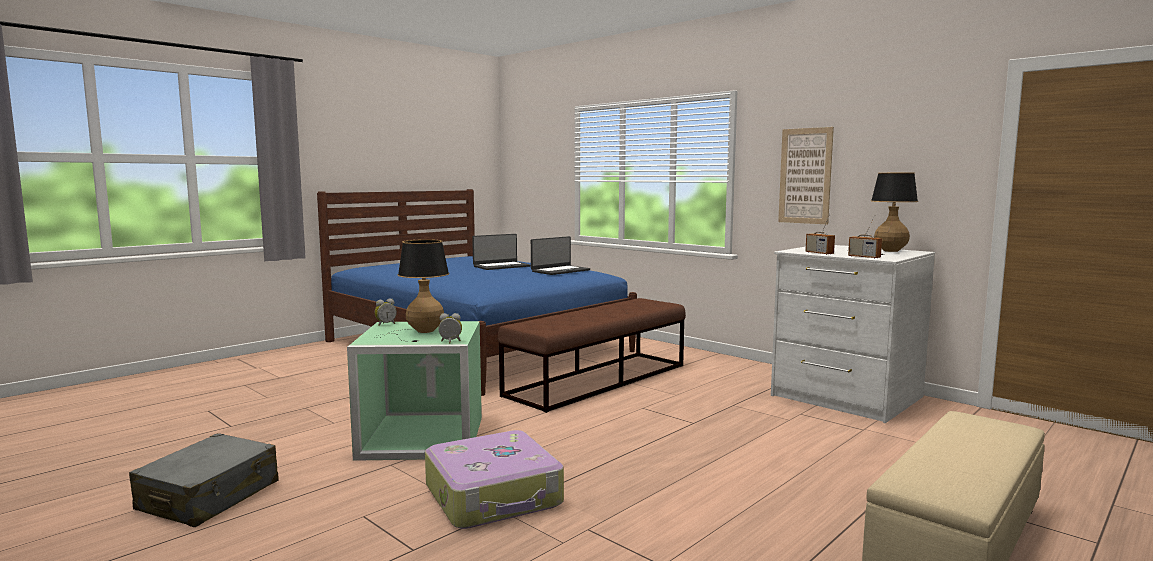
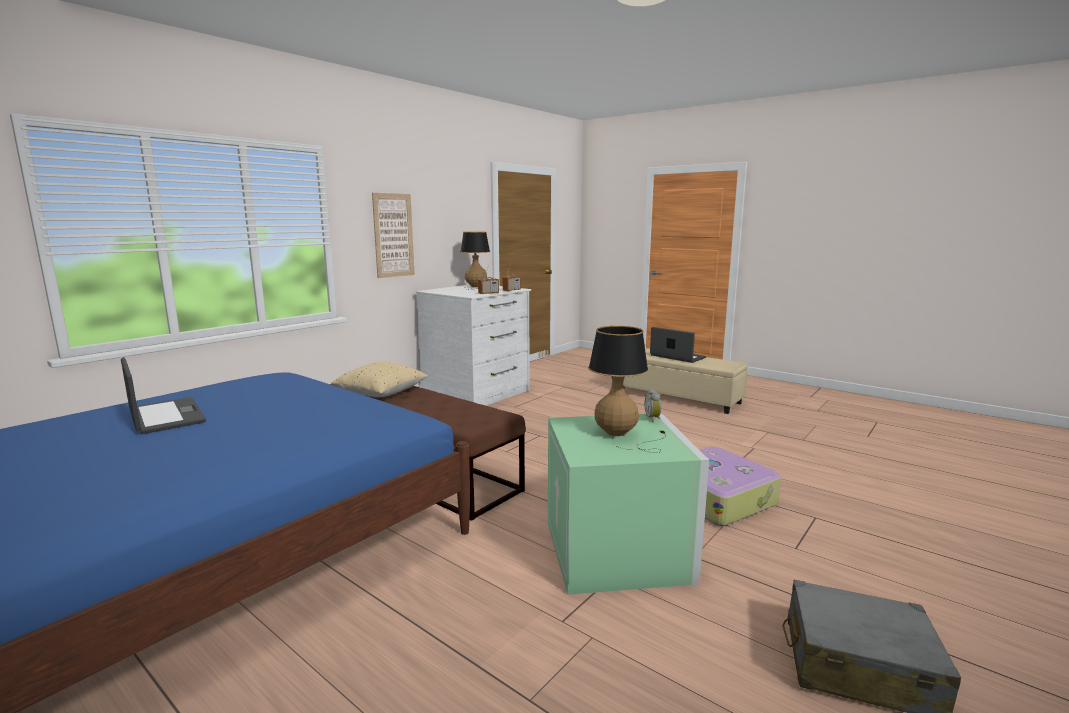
camera: 95 degrees left, 5 degrees up
alarm clock [375,298,397,326] -> none
laptop [531,236,590,275] -> laptop moved to [650,327,706,363]
none -> beige pillow [331,362,428,397]

